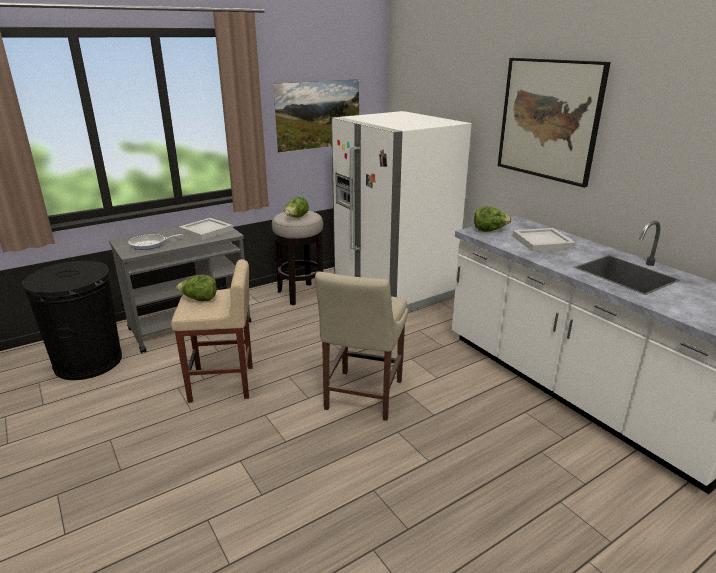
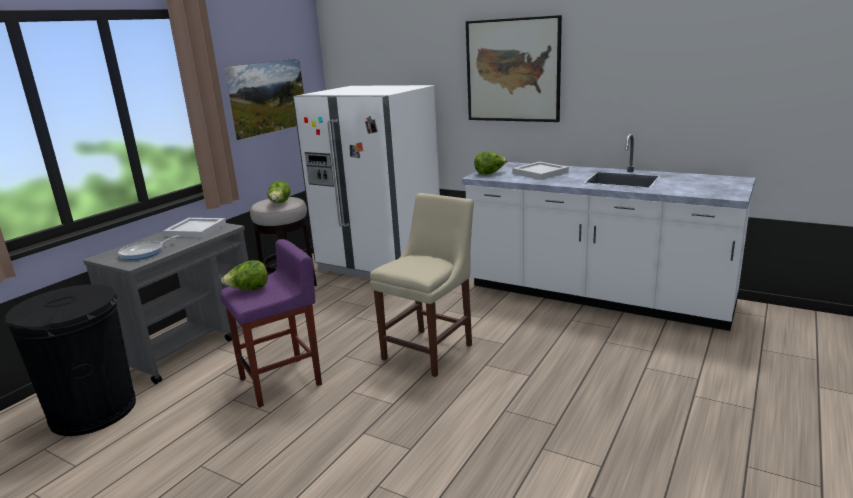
camera: 25 degrees left, 5 degrees down
beige stool [171,259,253,403] -> purple stool [220,239,322,408]
beige chair [315,272,408,421] -> beige chair turned 135 degrees counterclockwise [370,193,474,377]

